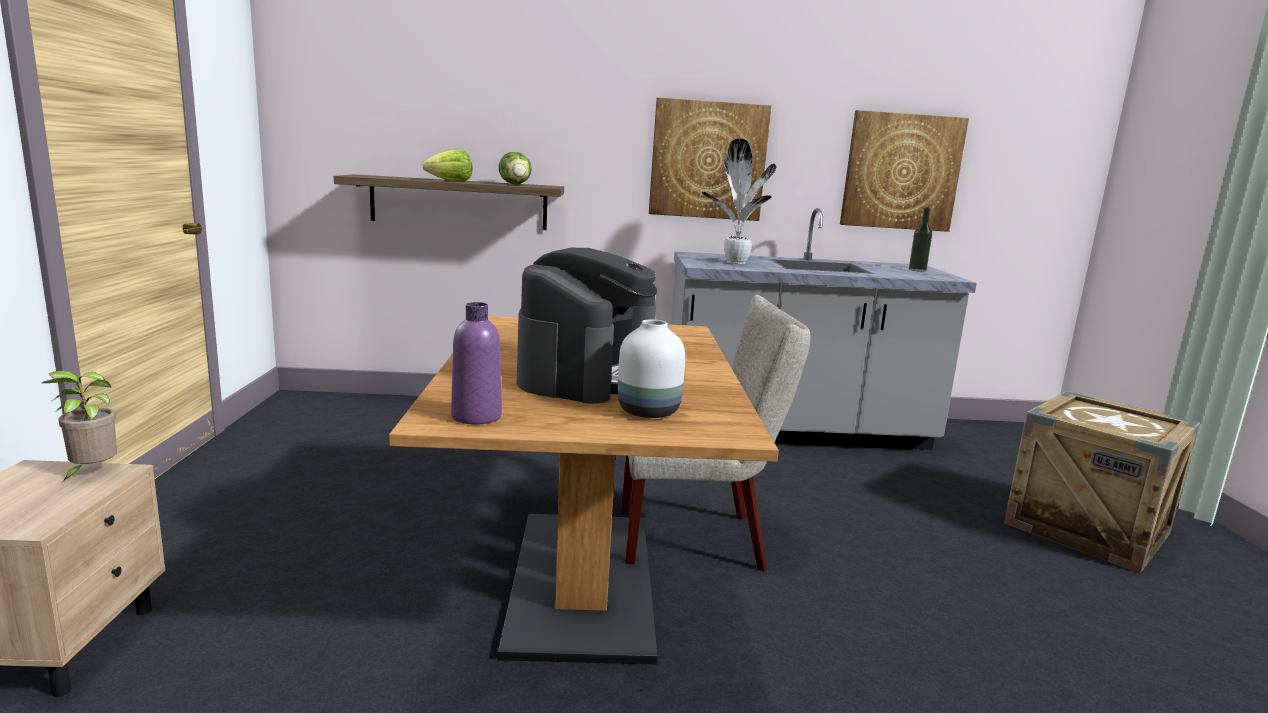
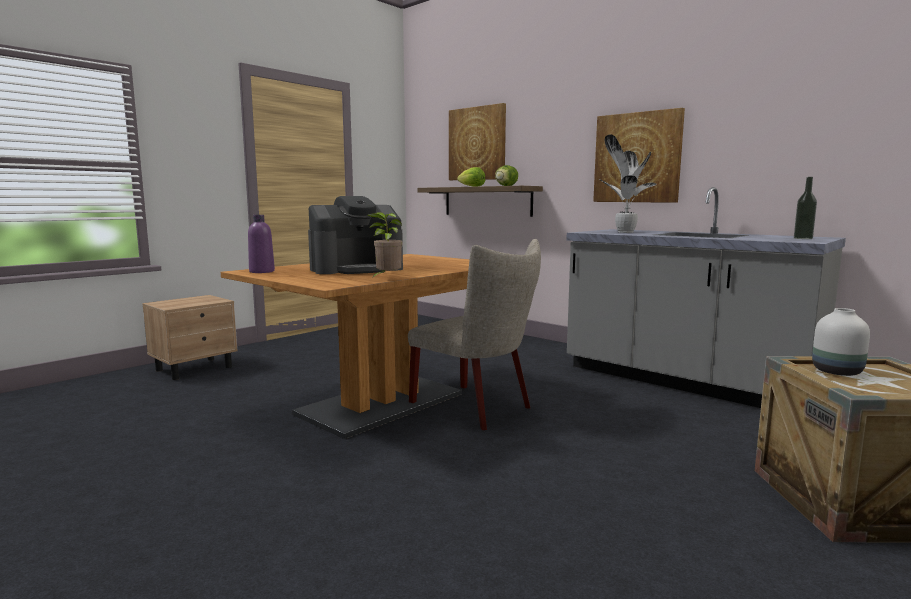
camera: 45 degrees right, 5 degrees down
potted plant [42,370,117,481] -> potted plant moved to [367,212,403,279]
white vase [617,319,685,418] -> white vase moved to [812,308,870,376]
picture [840,110,969,232] -> picture moved to [449,103,506,180]

